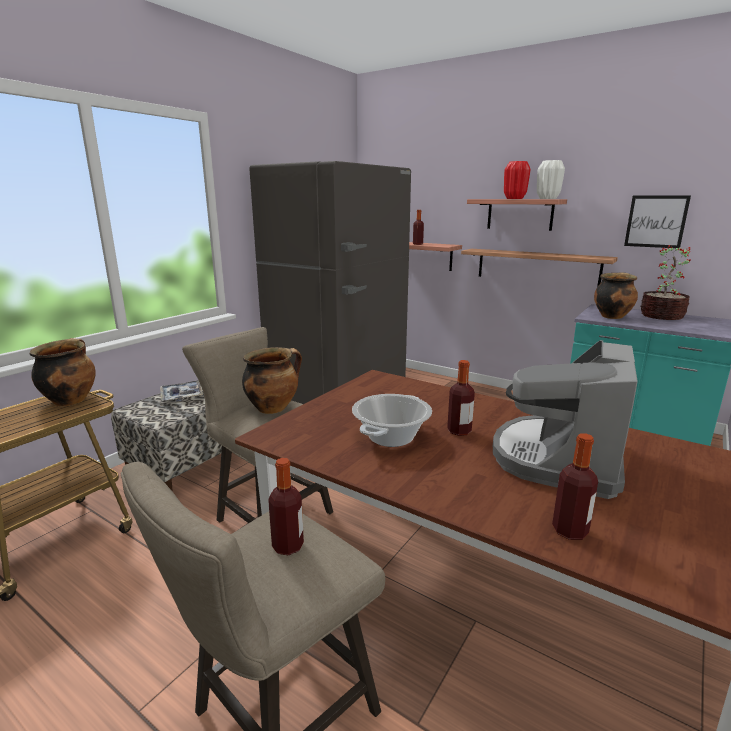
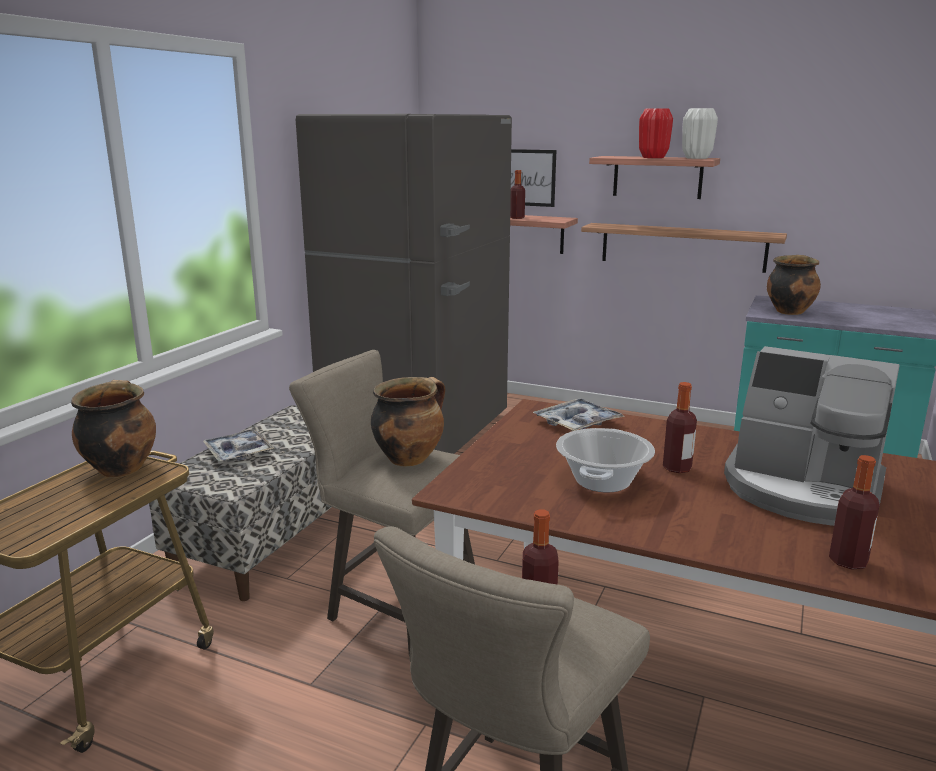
camera: 10 degrees left, 0 degrees up
coffee machine [493,340,638,499] -> coffee machine turned 75 degrees counterclockwise [724,346,900,526]
picture [624,196,691,248] -> picture moved to [511,149,556,207]
potted plant [641,245,691,320] -> none
none -> tray [533,398,624,431]

